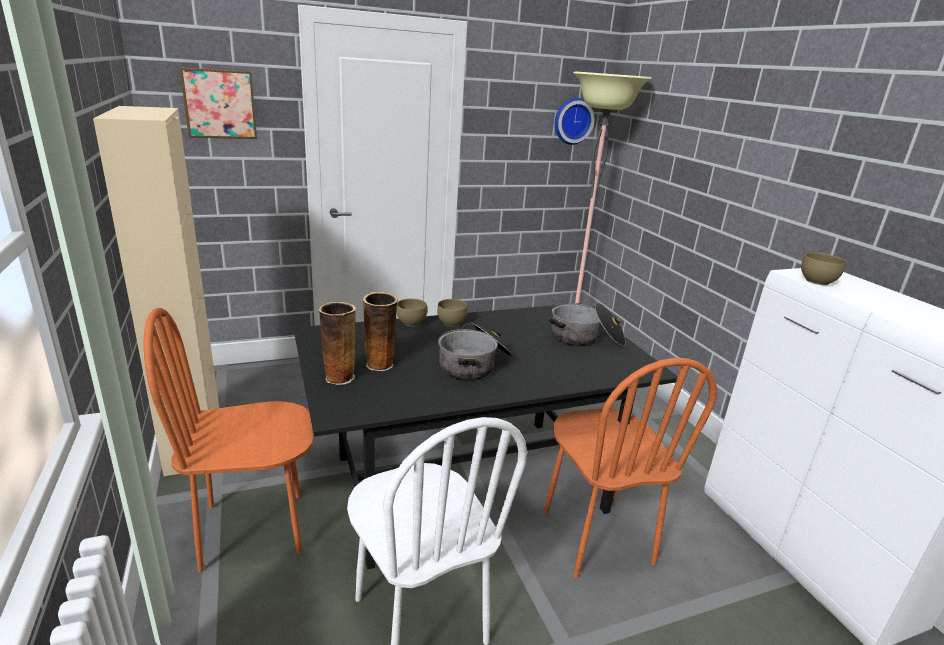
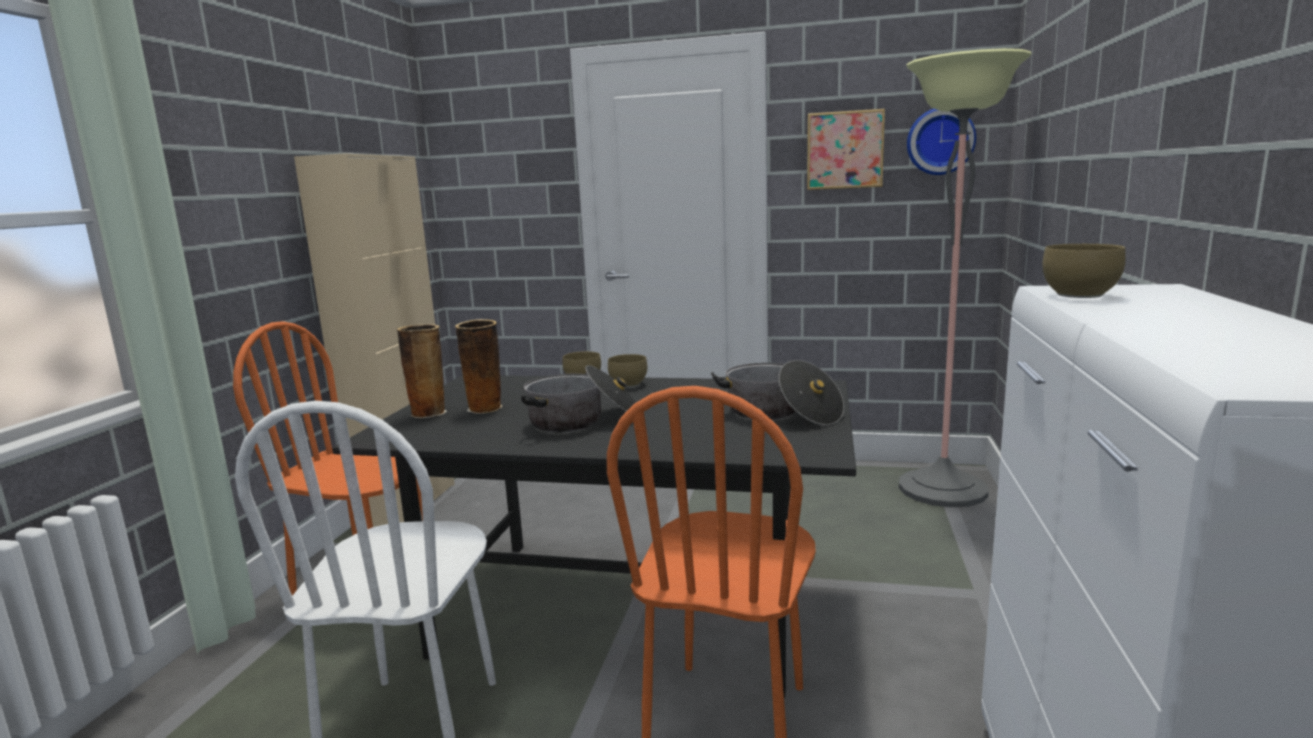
camera: 35 degrees right, 10 degrees down
picture [179,67,257,139] -> picture moved to [807,109,885,190]

